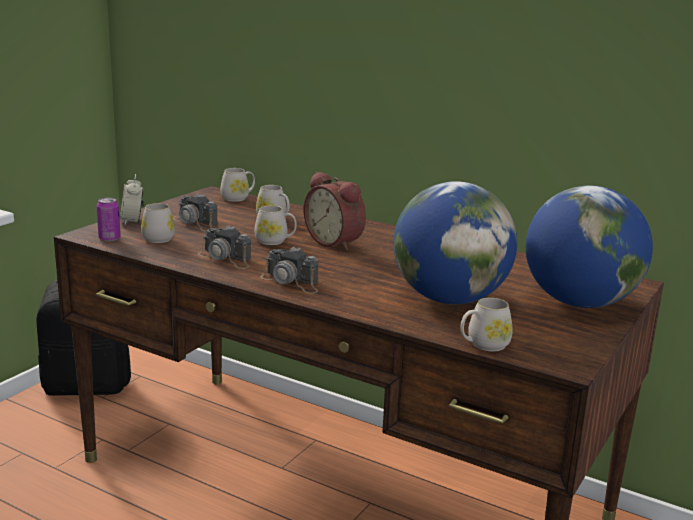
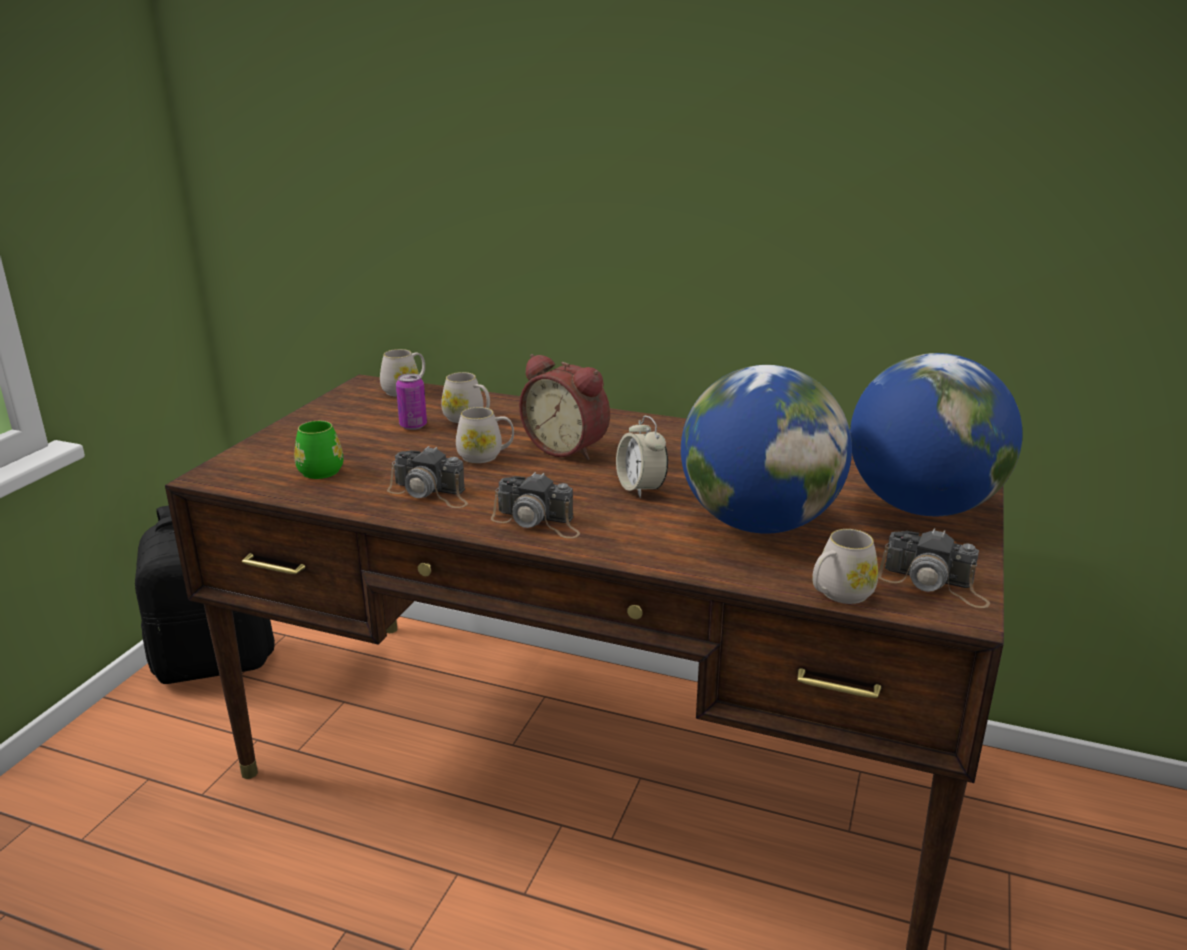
camera: 10 degrees left, 5 degrees up
can [96,198,121,242] -> can moved to [396,373,427,430]
alarm clock [120,174,143,225] -> alarm clock moved to [616,416,668,498]
white mug [141,203,175,243] -> green mug [294,421,343,479]
camera [173,194,218,231] -> camera moved to [878,528,990,608]

